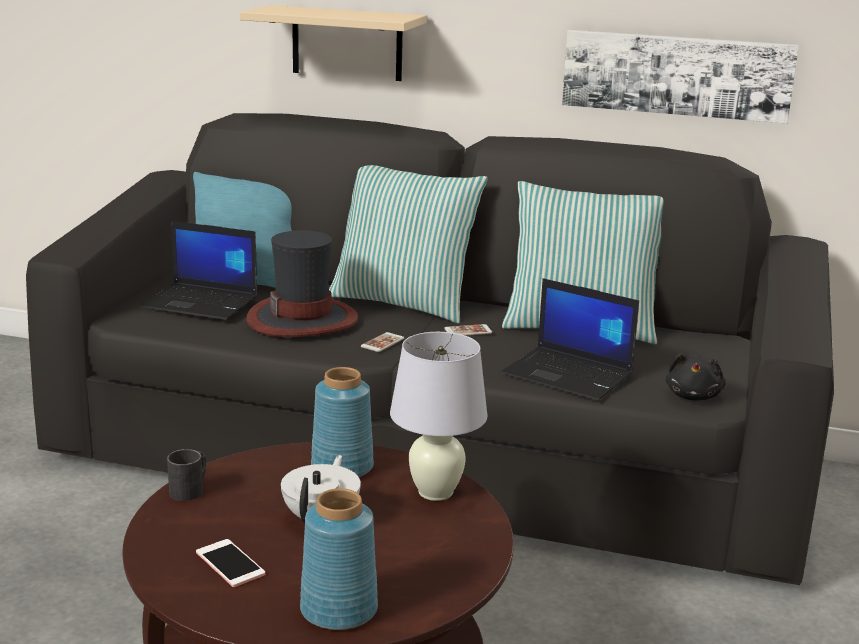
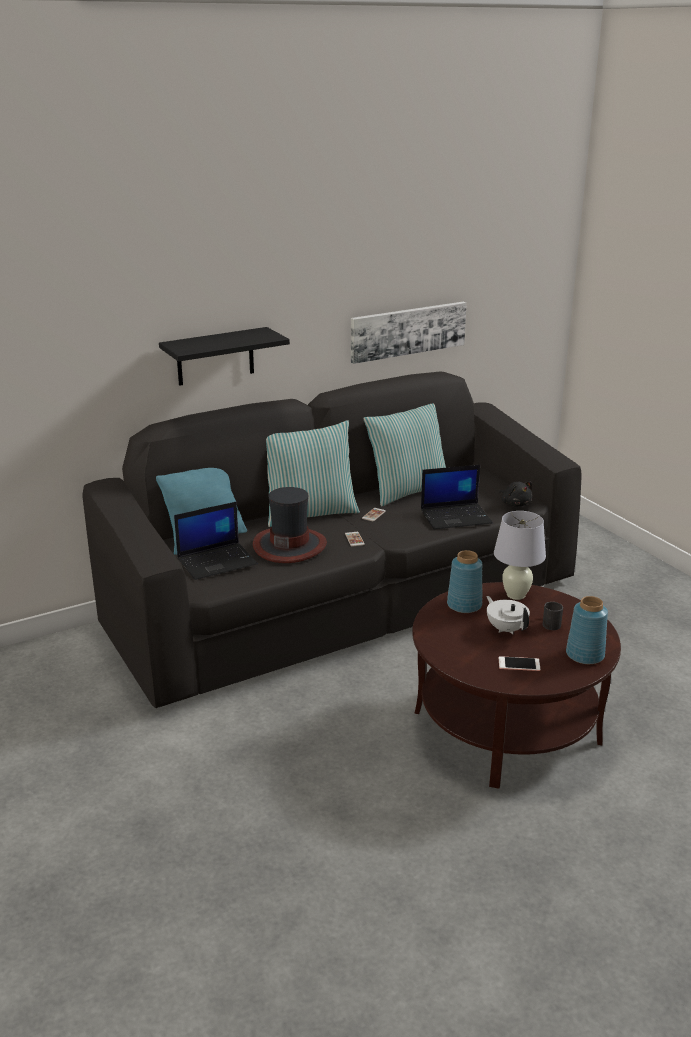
camera: 45 degrees left, 5 degrees up
black mug [167,449,207,501] -> black mug moved to [542,602,563,630]
beige shelf [240,5,427,81] -> black shelf [159,327,290,386]

